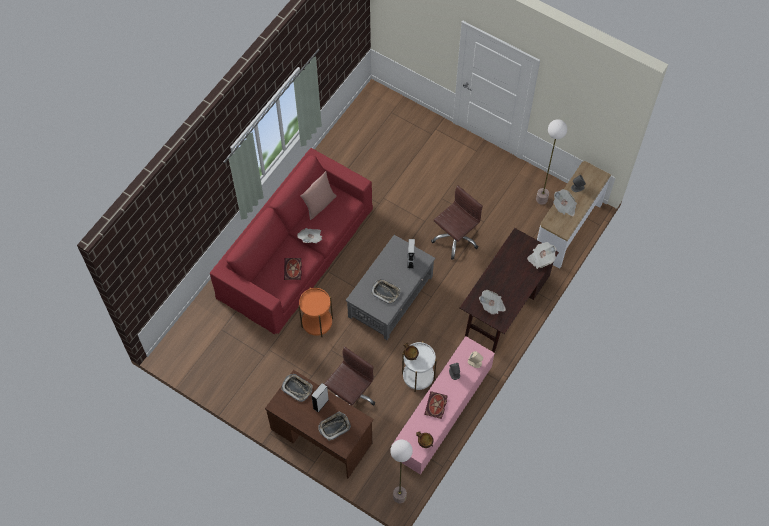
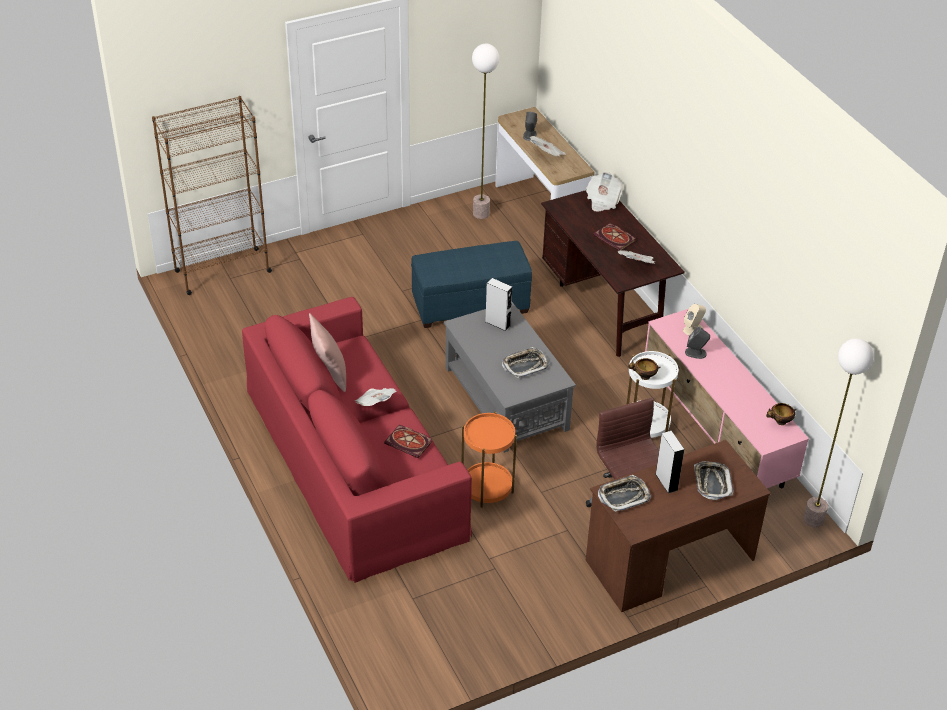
camera: 60 degrees left, 20 degrees down
book [424,391,448,419] -> book moved to [593,223,636,250]
brown office chair [431,185,483,260] -> blue ottoman [411,241,532,328]
none -> brown bookcase [152,96,272,295]

